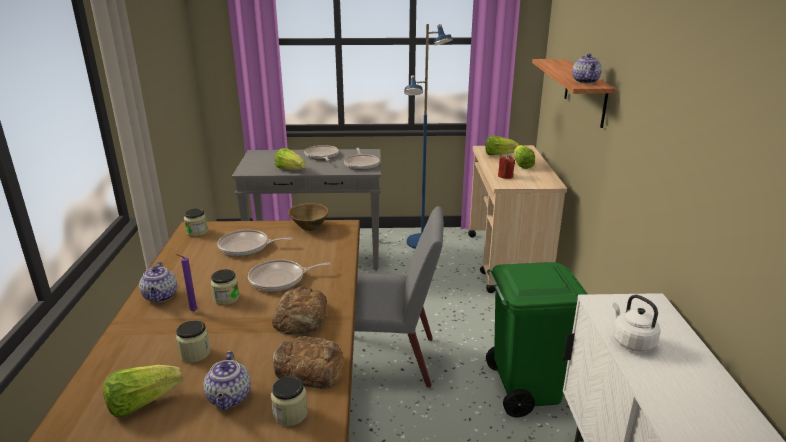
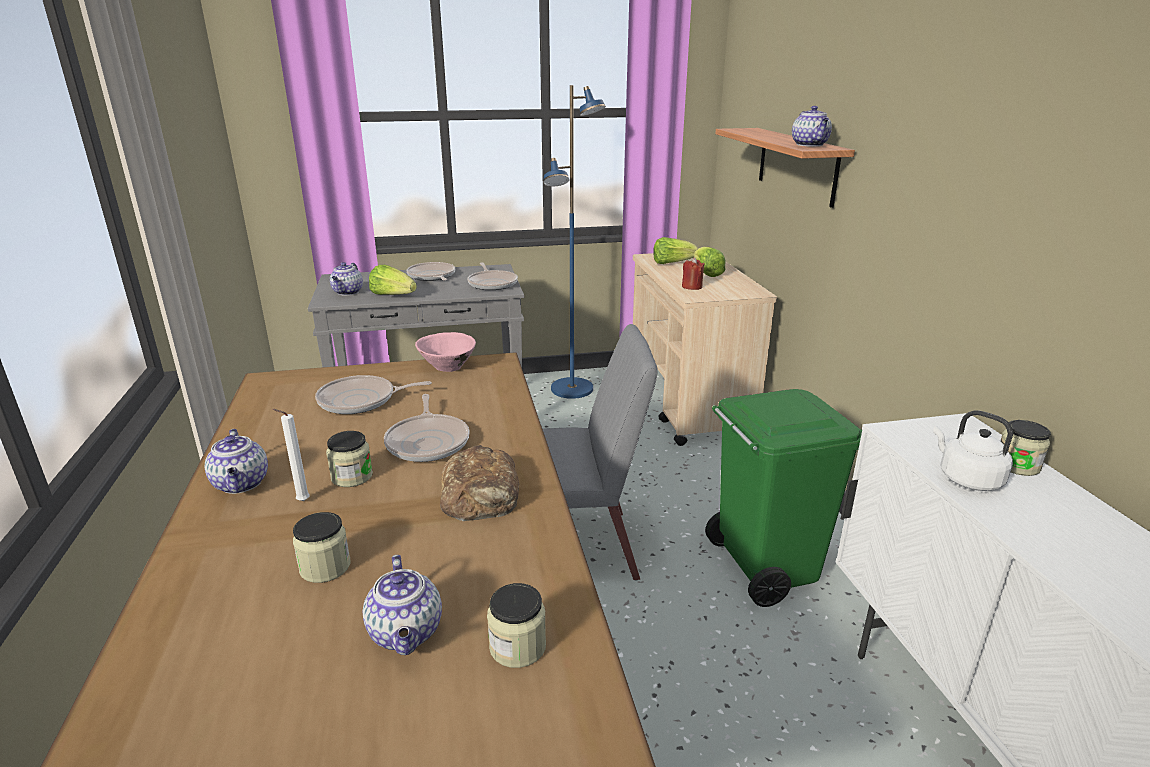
camera: 10 degrees left, 0 degrees up
lettuce [103,365,182,418] -> none
purple candle [176,254,198,311] -> white candle [272,409,310,501]
jar [184,208,208,237] -> jar moved to [1001,420,1051,476]
frying pan [248,260,330,291] -> frying pan turned 75 degrees counterclockwise [384,394,470,462]
bread [272,336,344,389] -> none
brown bowl [288,203,329,231] -> pink bowl [415,332,476,372]
none -> teapot [330,262,363,295]

